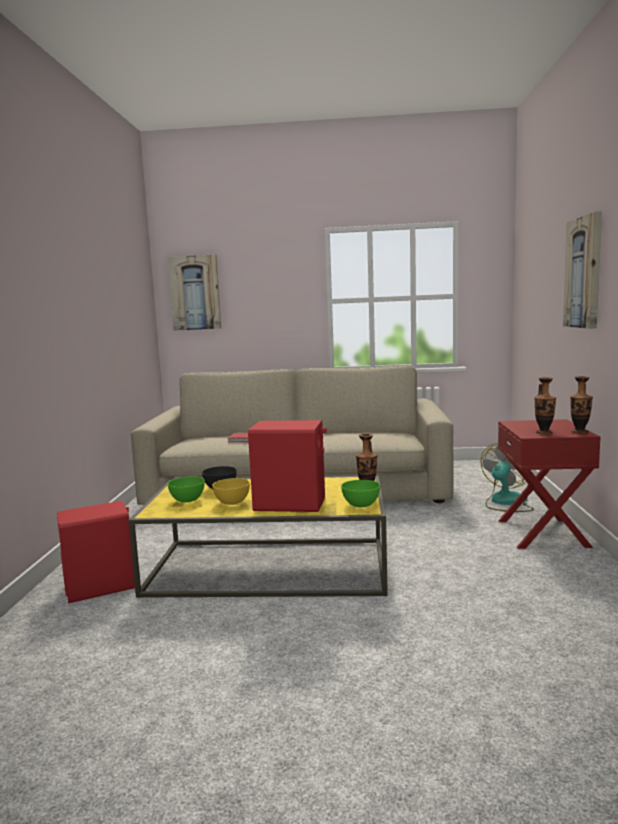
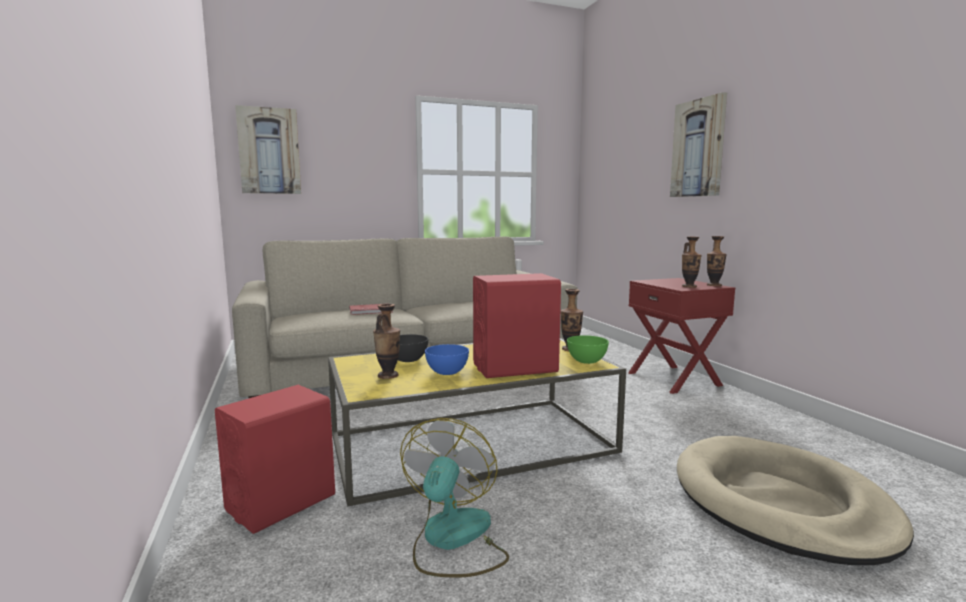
camera: 25 degrees left, 0 degrees up
green bowl [168,477,205,503] -> vase [373,304,400,379]
yellow bowl [212,478,250,505] -> blue bowl [425,344,469,375]
fan [480,443,534,512] -> fan moved to [400,418,509,578]
none -> beige dog bed [677,436,914,565]

